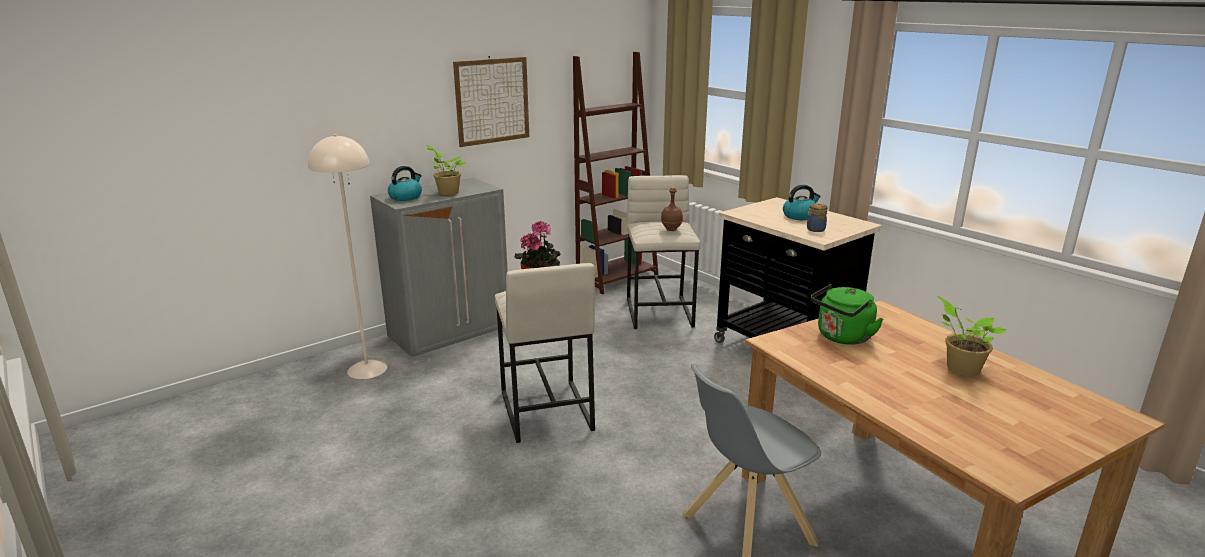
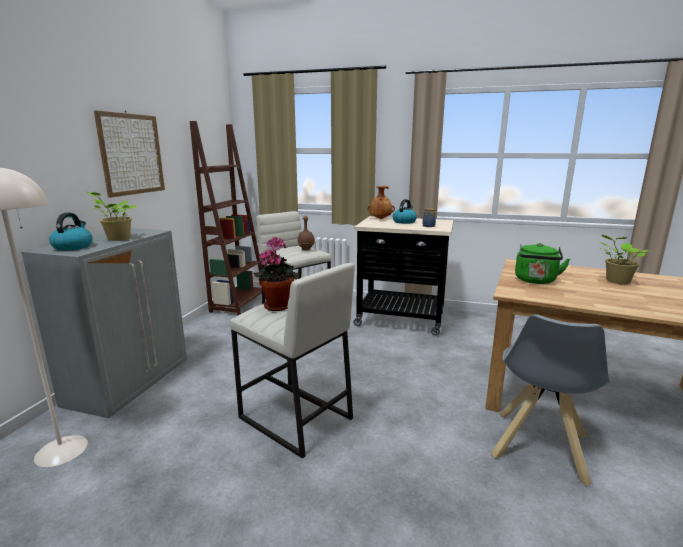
camera: 35 degrees left, 5 degrees down
none -> brown vase [367,185,395,219]

